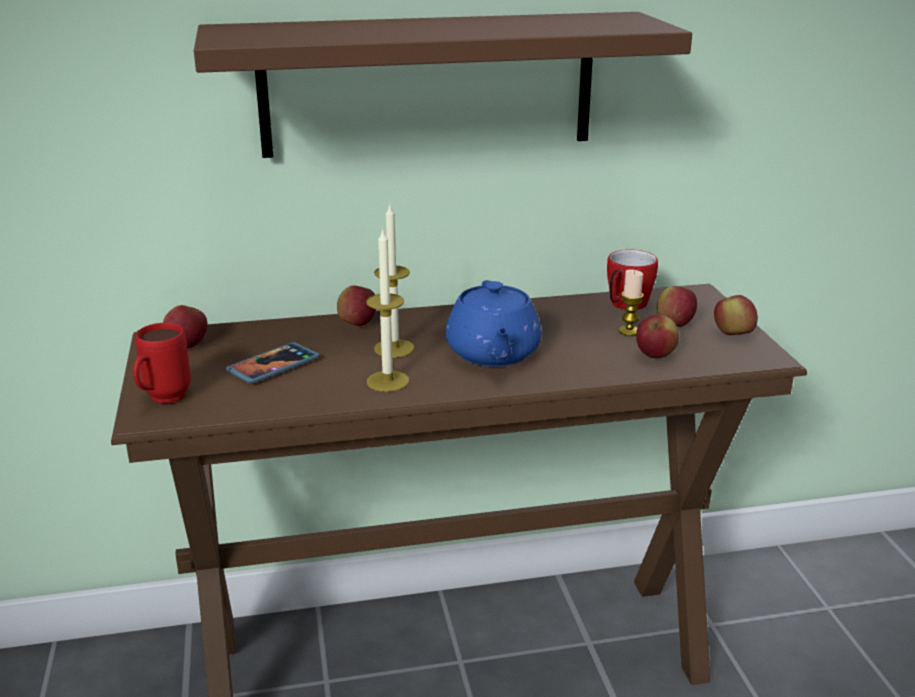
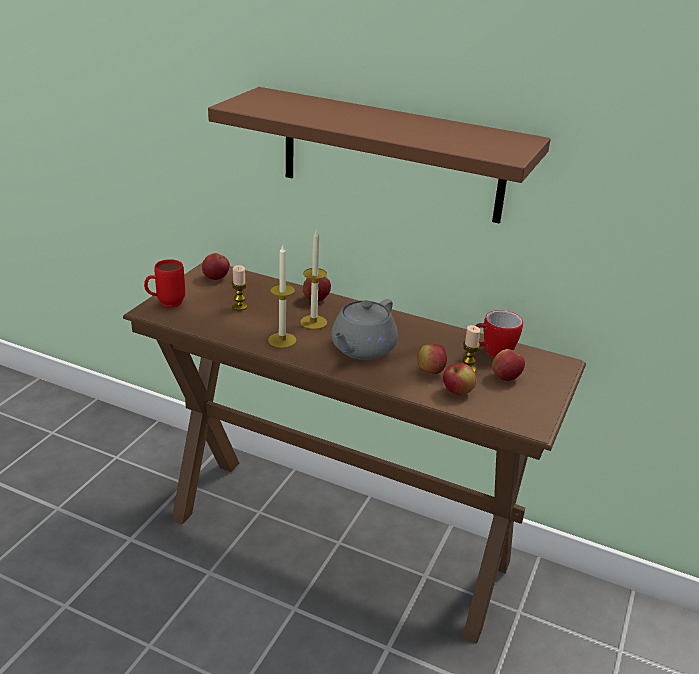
camera: 35 degrees right, 5 degrees up
phone [226,342,320,384] -> candle [232,265,247,311]
blue teapot [446,280,542,367] -> grey teapot [331,299,398,360]
apple [714,295,758,335] -> apple moved to [417,344,447,374]

